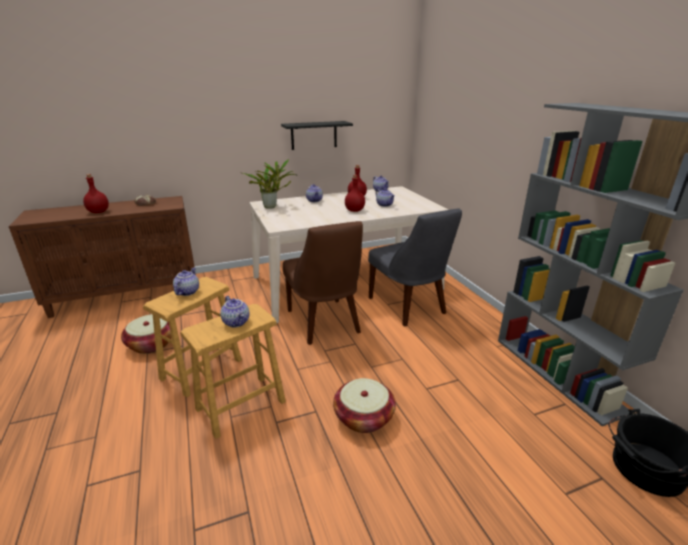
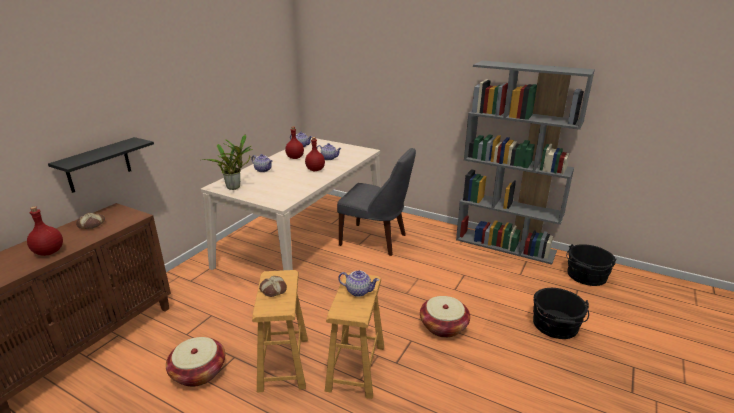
camera: 40 degrees left, 0 degrees up
teapot [173,268,199,296] -> bread [259,276,287,297]
black shelf [281,121,353,150] -> black shelf moved to [48,137,154,193]
brown chair [283,221,363,345] -> none
none -> black bucket [533,288,589,339]

